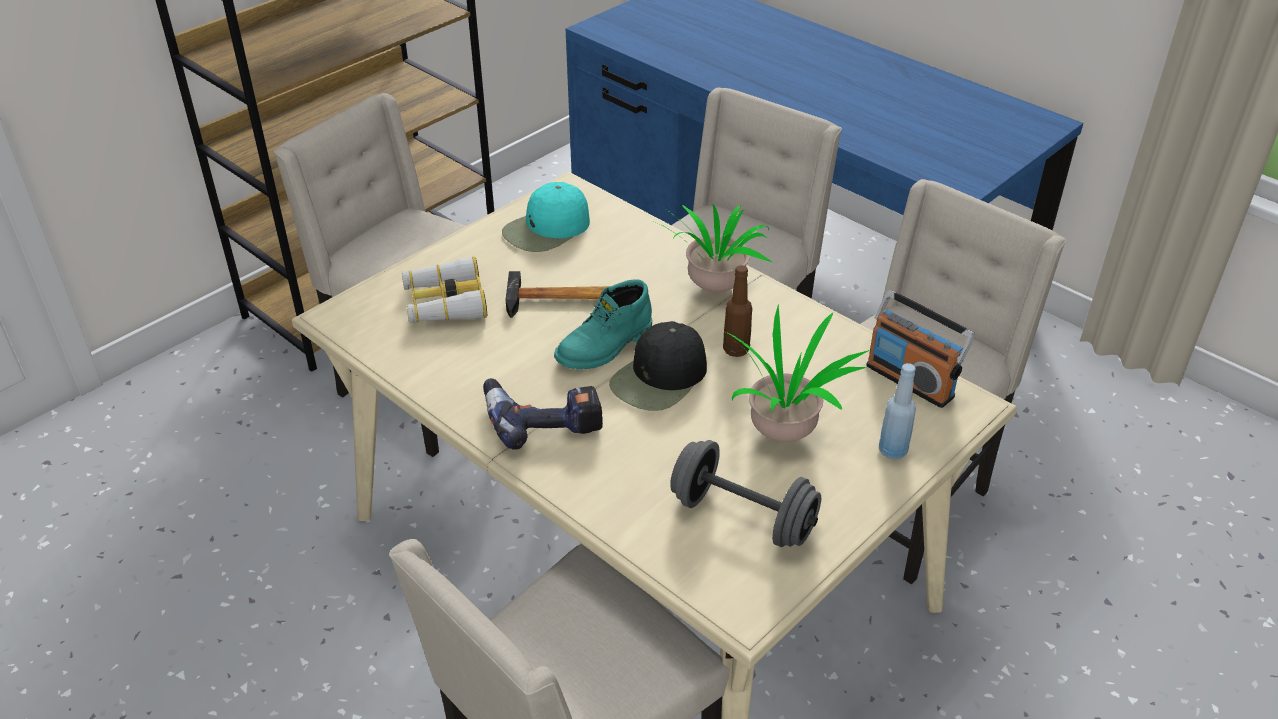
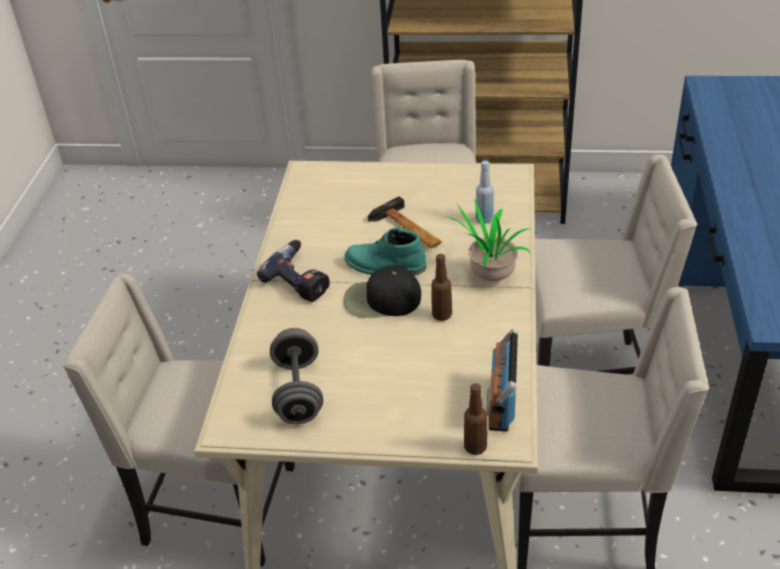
camera: 55 degrees right, 0 degrees up
binoculars [402,256,487,323] -> none
turquoise cap [502,182,590,252] -> none
potted plant [726,304,870,442] -> none
blue bottle [879,363,916,460] -> blue bottle moved to [476,161,494,224]
none -> brown bottle [464,383,487,455]

